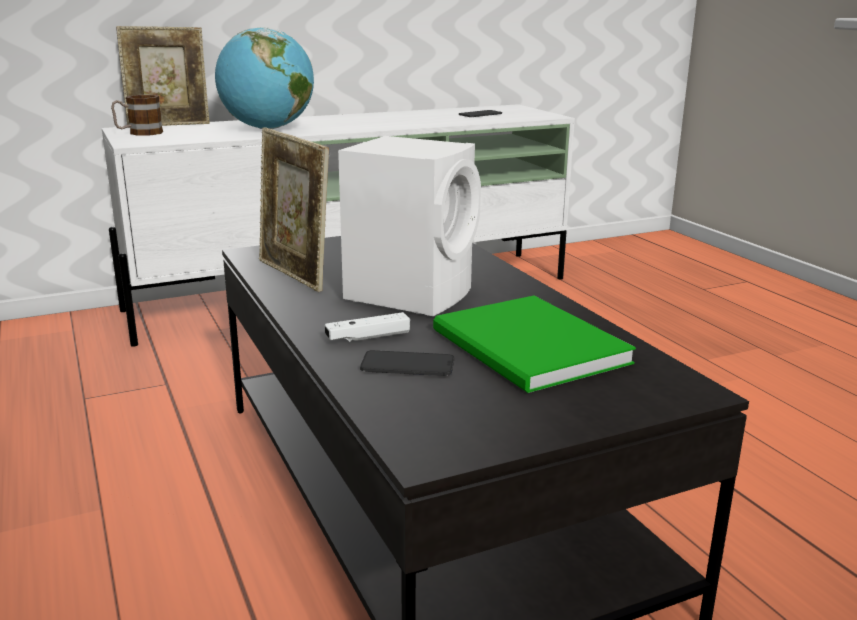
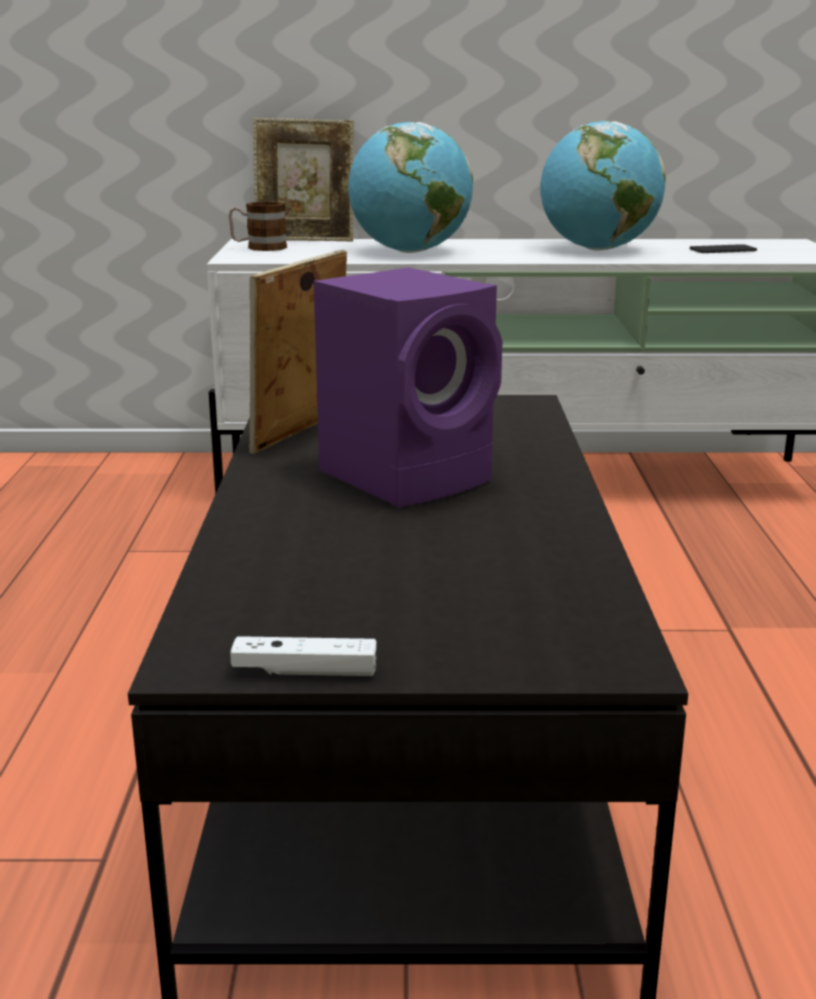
camera: 25 degrees right, 0 degrees up
picture frame [259,127,329,292] -> picture frame turned 45 degrees clockwise [249,250,347,454]
white game controller [325,312,410,342] -> white game controller moved to [230,636,377,676]
white speaker [338,136,481,316] -> purple speaker [314,267,502,508]
phone [360,350,454,376] -> none
green book [433,296,636,393] -> none
none -> globe [540,121,666,251]

